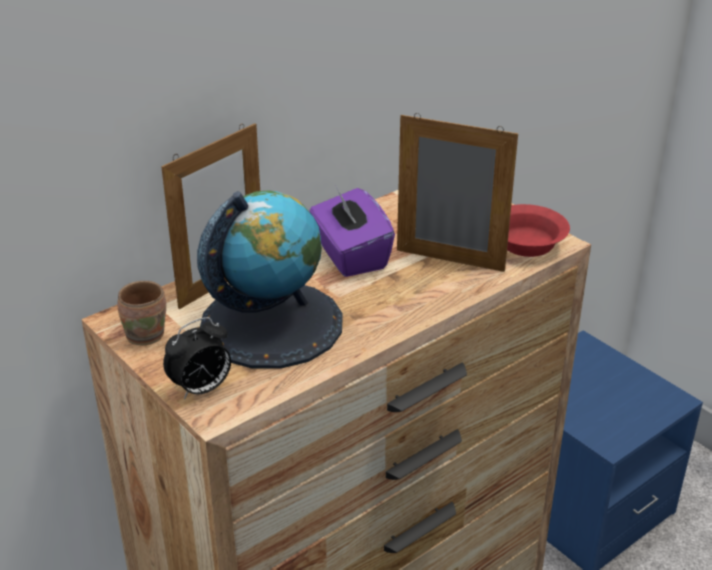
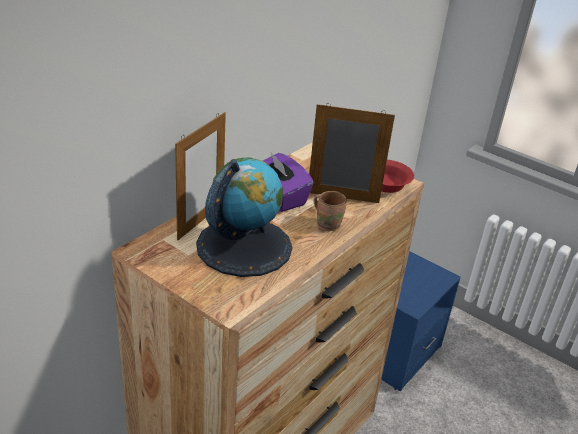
camera: 15 degrees left, 0 degrees up
brown mug [118,281,166,345] -> brown mug moved to [314,191,347,231]
alarm clock [163,317,231,400] -> none

